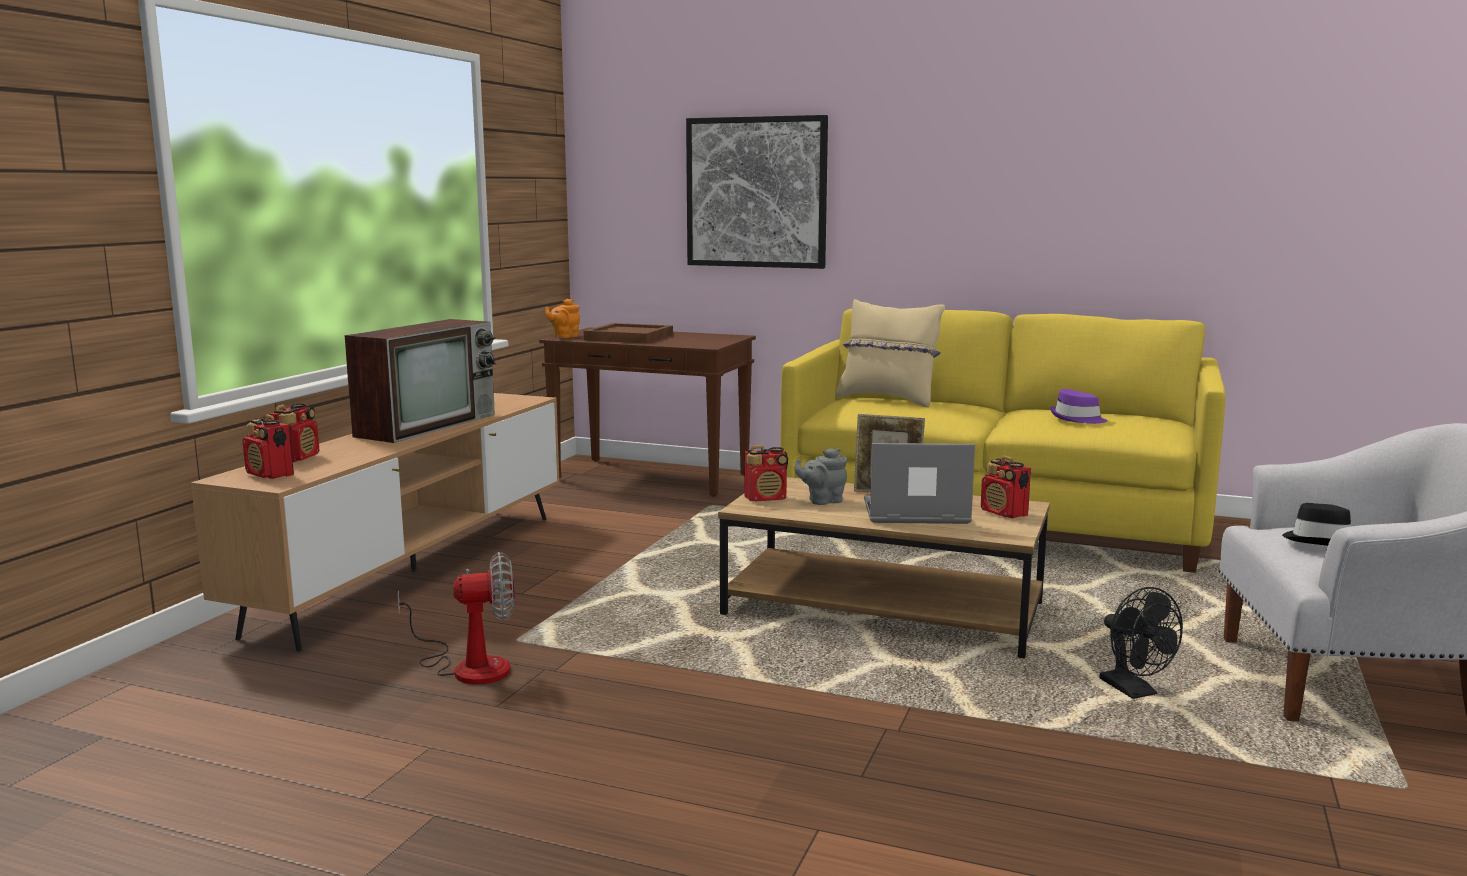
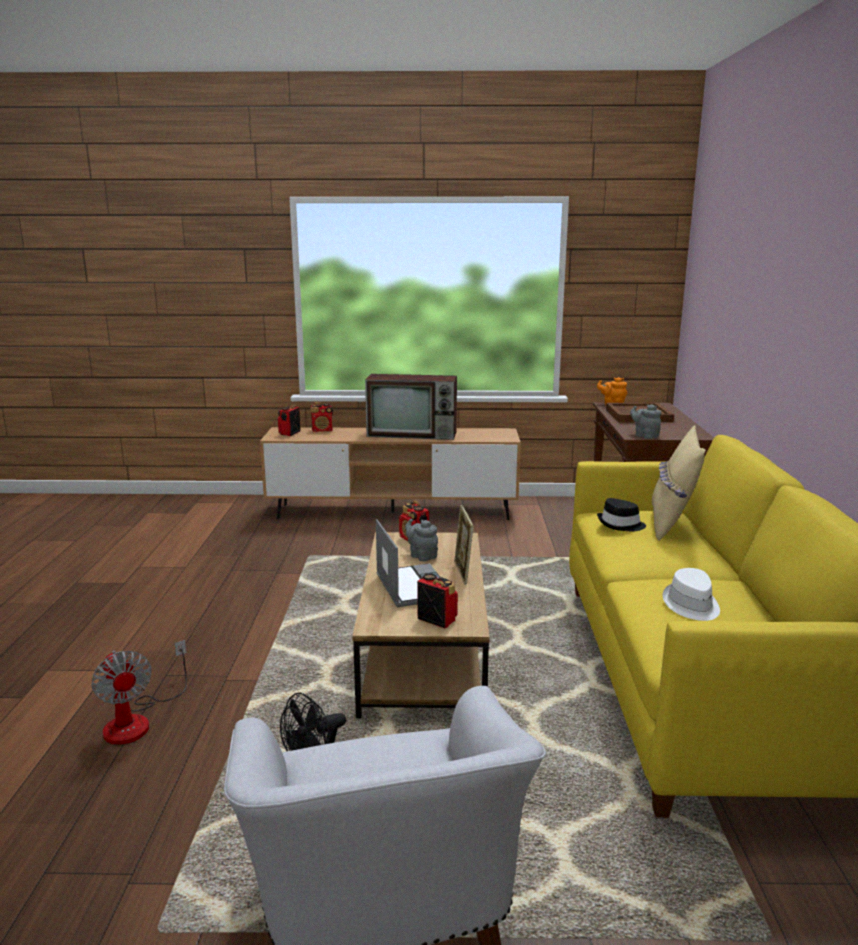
camera: 70 degrees right, 5 degrees up
fan [398,552,515,684] -> fan moved to [91,640,187,745]
picture [686,115,828,269] -> none
radio [981,456,1031,518] -> radio turned 90 degrees clockwise [417,573,458,629]
purple hat [1050,389,1108,424] -> white hat [663,568,720,621]
black hat [1282,503,1351,546] -> black hat moved to [597,498,646,531]
none -> grey teapot [630,404,661,439]

